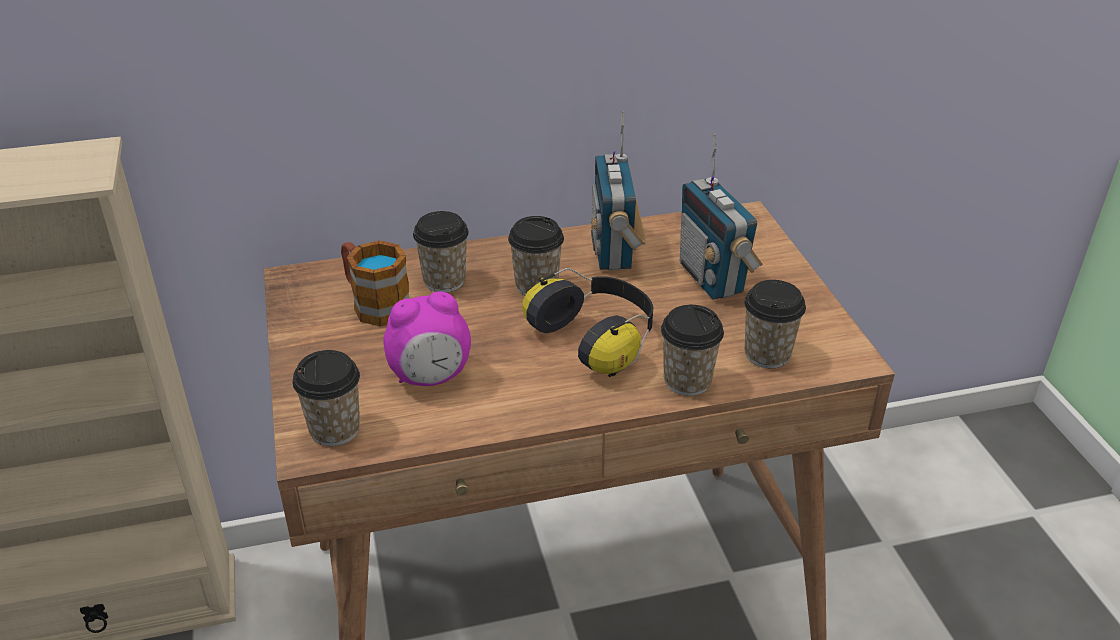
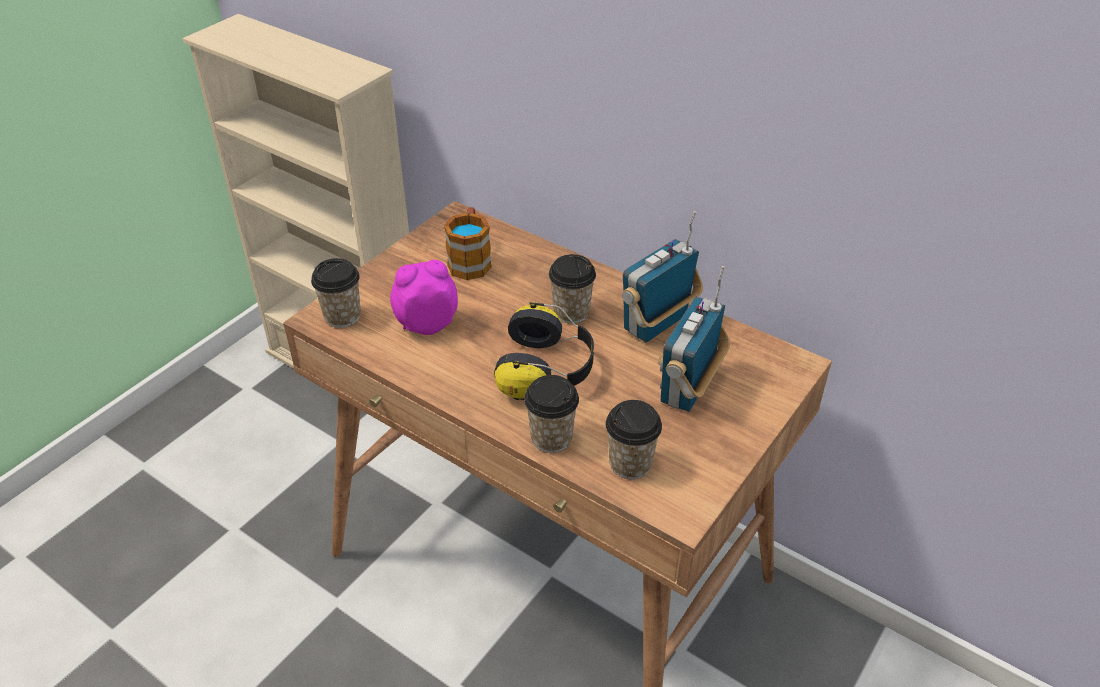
camera: 50 degrees right, 5 degrees up
alarm clock [383,291,471,386] -> alarm clock turned 135 degrees clockwise [390,260,458,335]
cup [413,211,469,292] -> none

